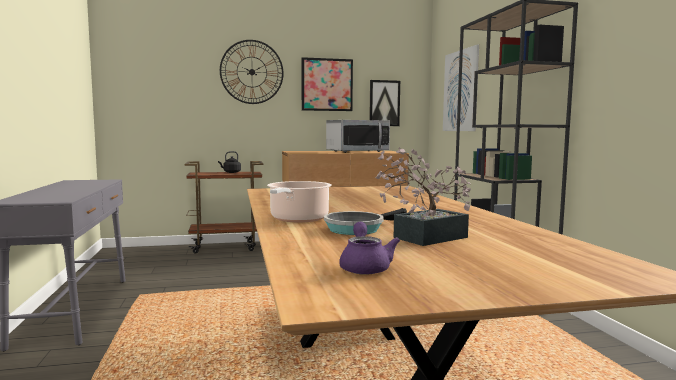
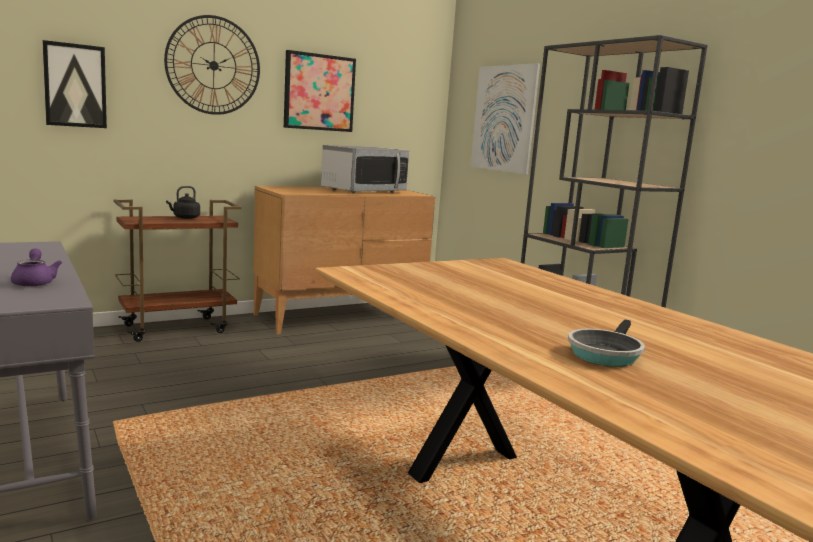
camera: 20 degrees left, 5 degrees up
cooking pot [267,181,332,222] -> none
purple teapot [339,222,400,274] -> purple teapot moved to [11,248,62,287]
picture [369,80,400,126] -> picture moved to [42,40,107,128]
potted plant [375,147,471,246] -> none

